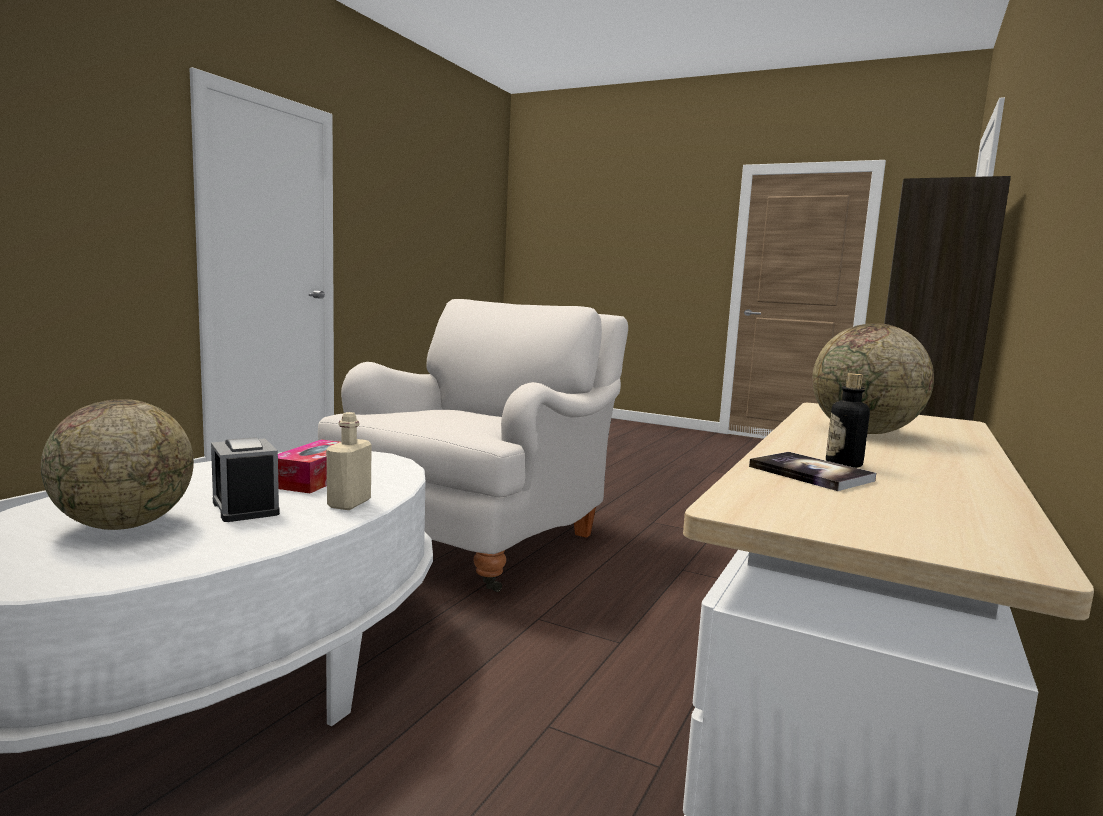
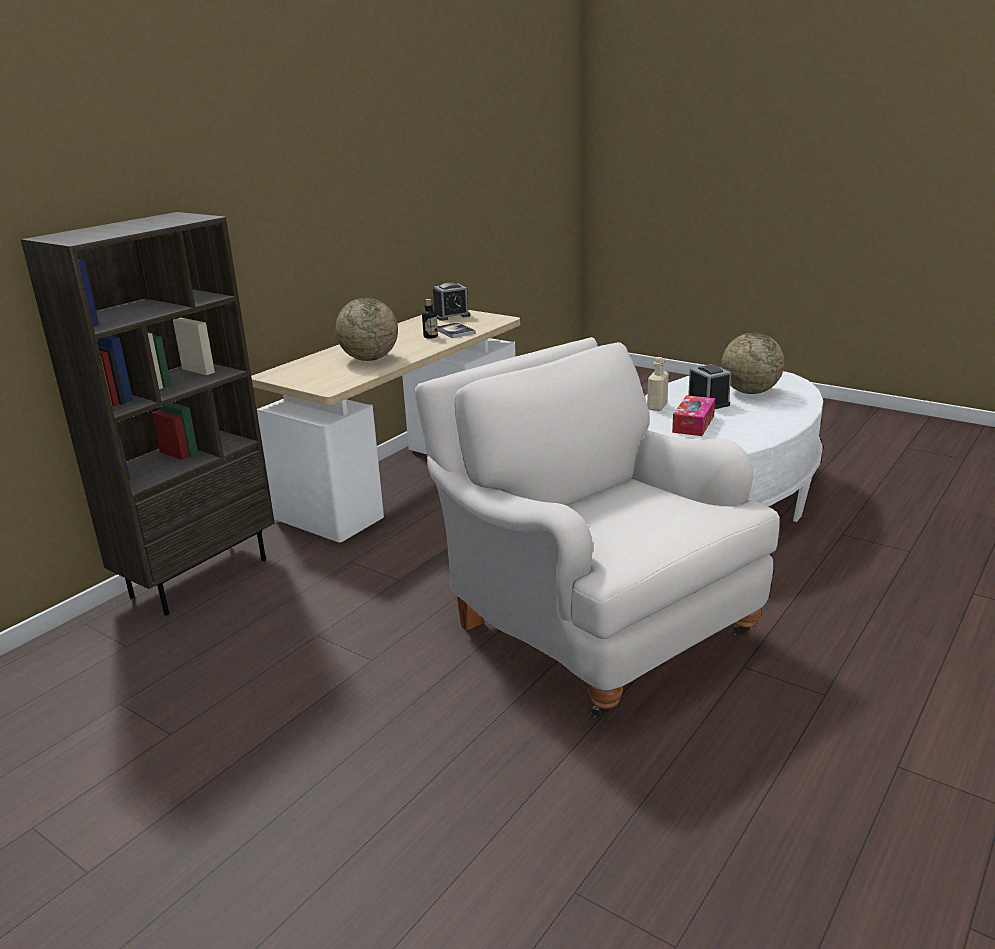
camera: 170 degrees left, 15 degrees up
white armchair [318,299,628,592] -> white armchair turned 105 degrees clockwise [415,337,780,717]
none -> alarm clock [433,283,470,321]

